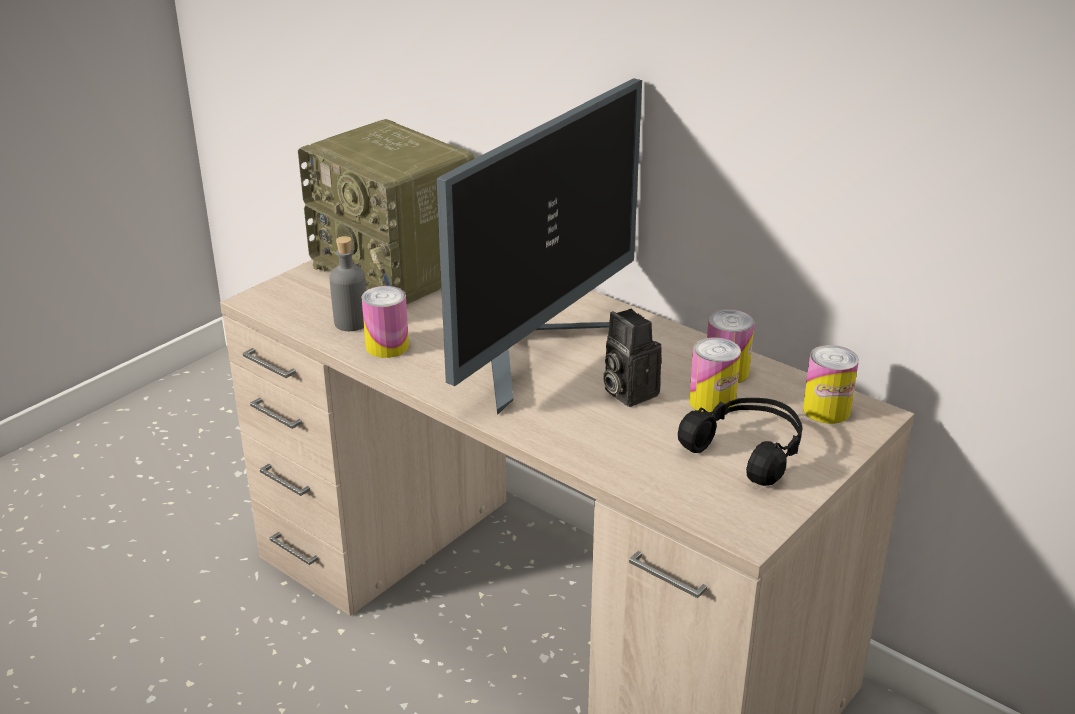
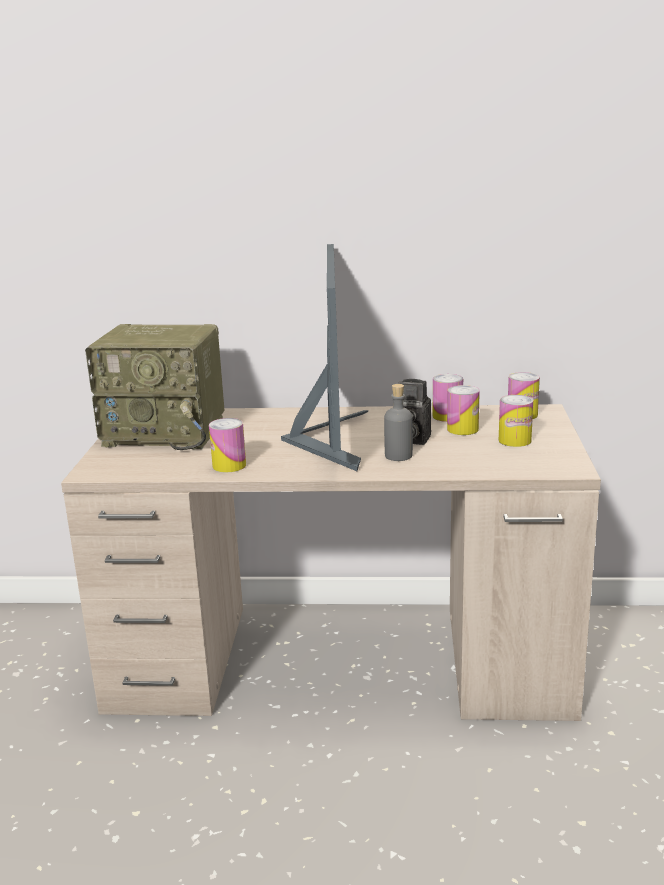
camera: 35 degrees left, 10 degrees down
grey bottle [329,236,367,331] -> grey bottle moved to [384,384,413,461]
black headphones [678,398,803,486] -> can [499,395,533,447]

